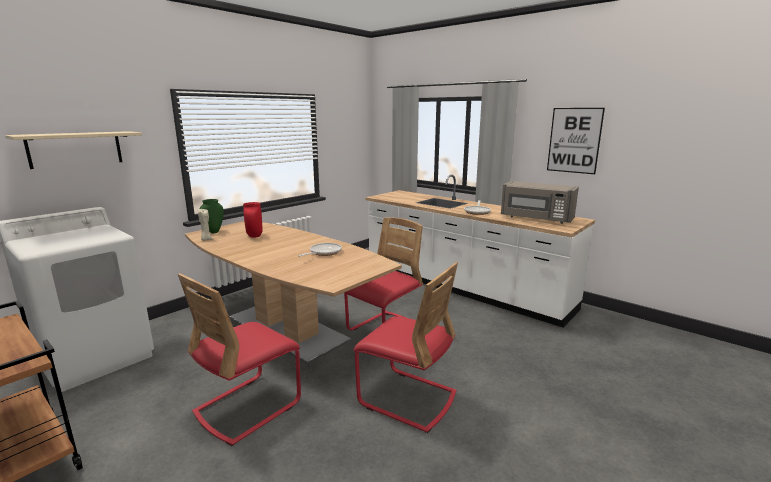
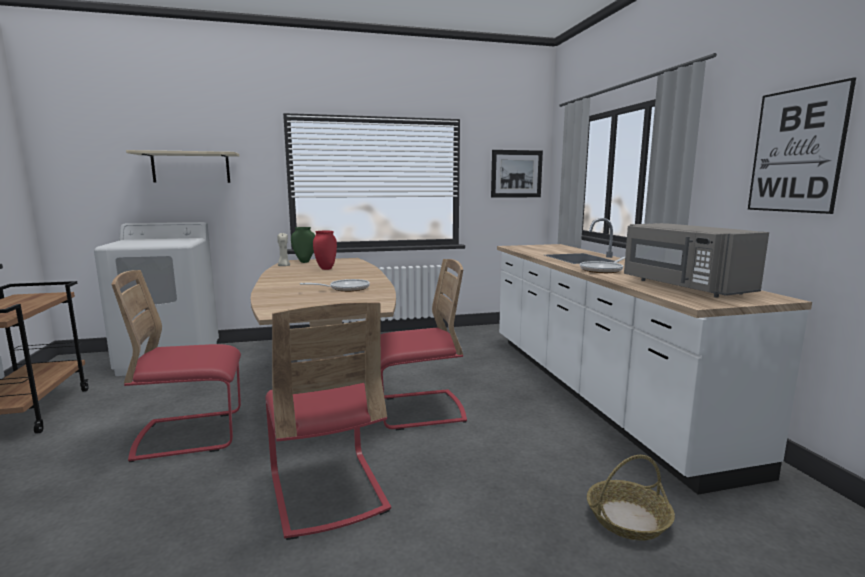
camera: 35 degrees right, 5 degrees down
none -> picture [491,150,543,198]
none -> basket [587,455,675,540]

